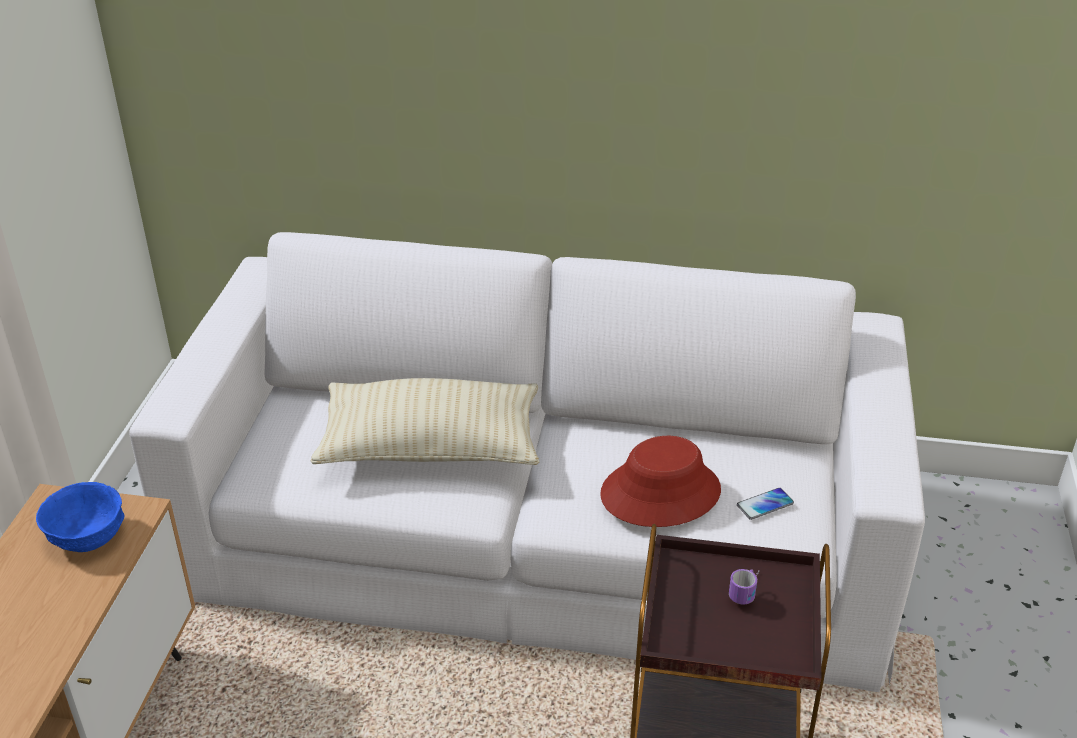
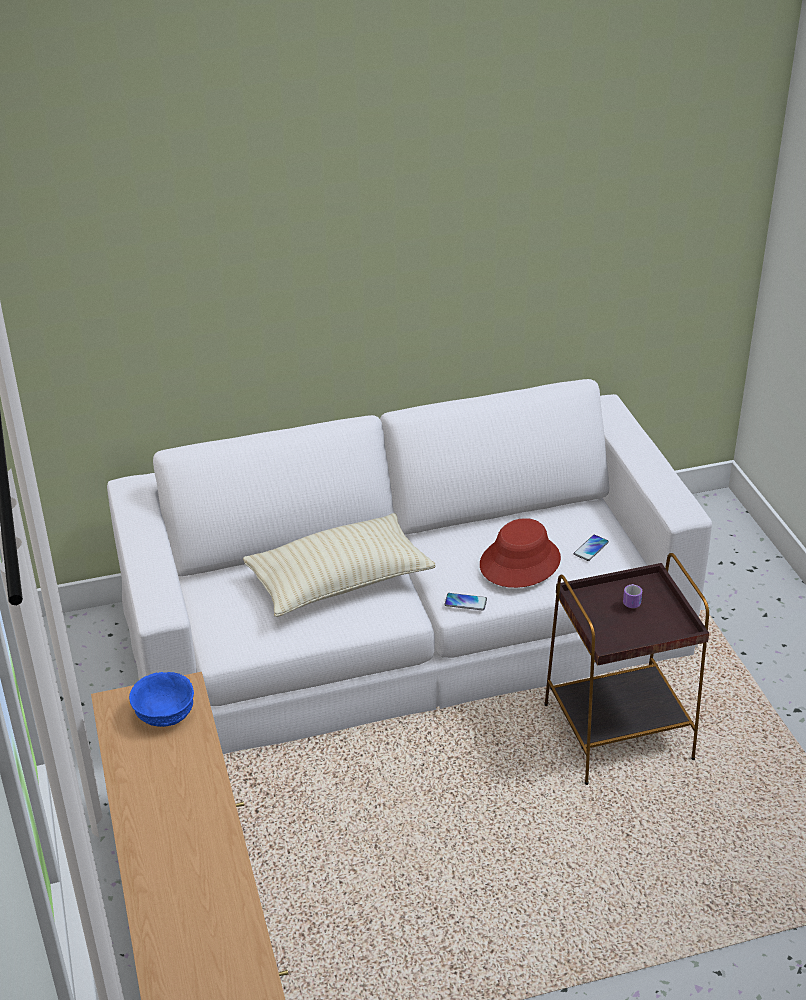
camera: 25 degrees left, 0 degrees up
none -> phone [445,593,487,610]

